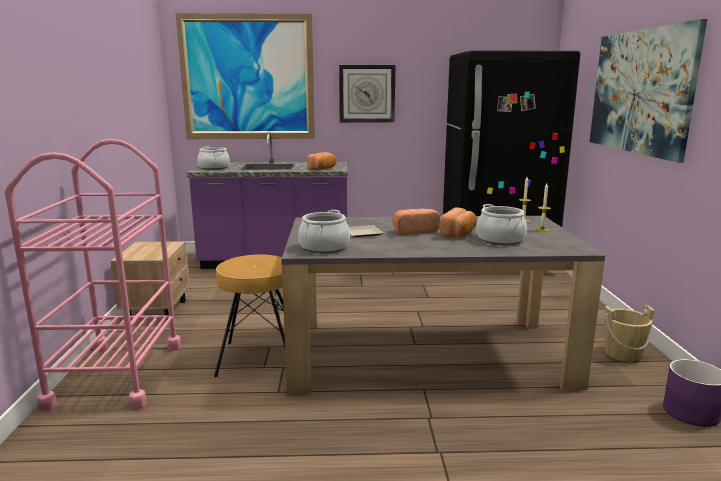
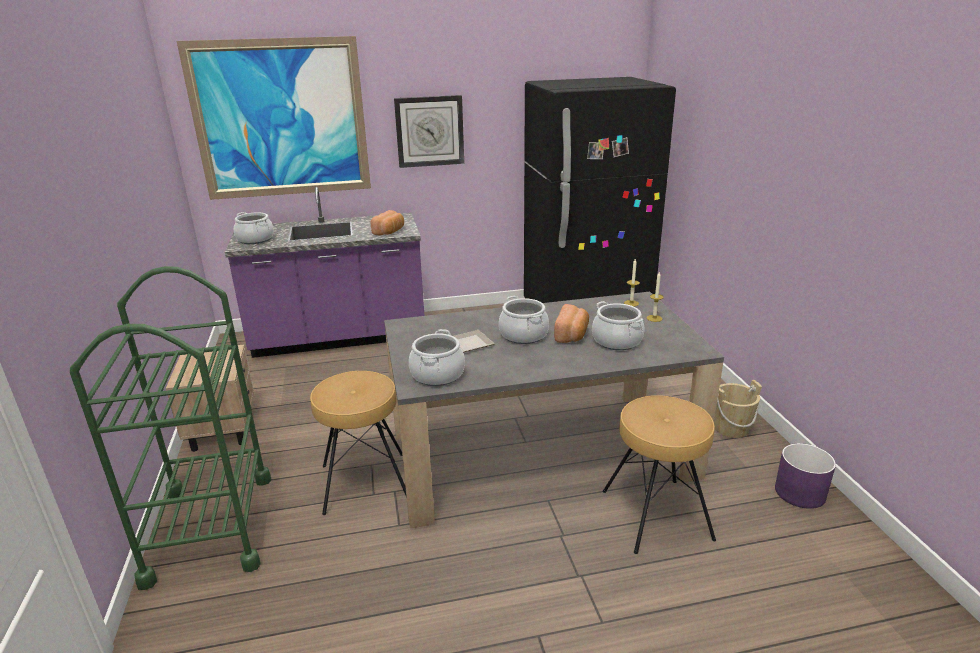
camera: 10 degrees left, 10 degrees up
pink cart [4,139,182,411] -> green cart [70,266,272,590]
bread [393,209,440,235] -> cooking pot [499,296,549,344]
picture [589,19,707,163] -> none
none -> brown stool [602,395,716,554]

